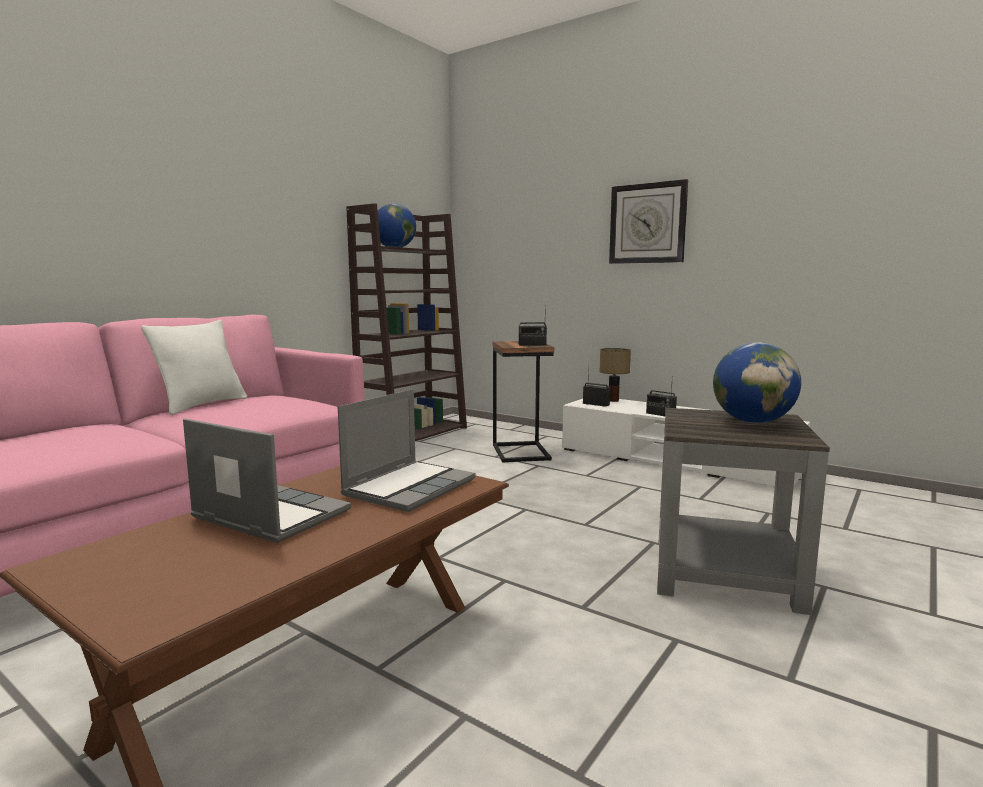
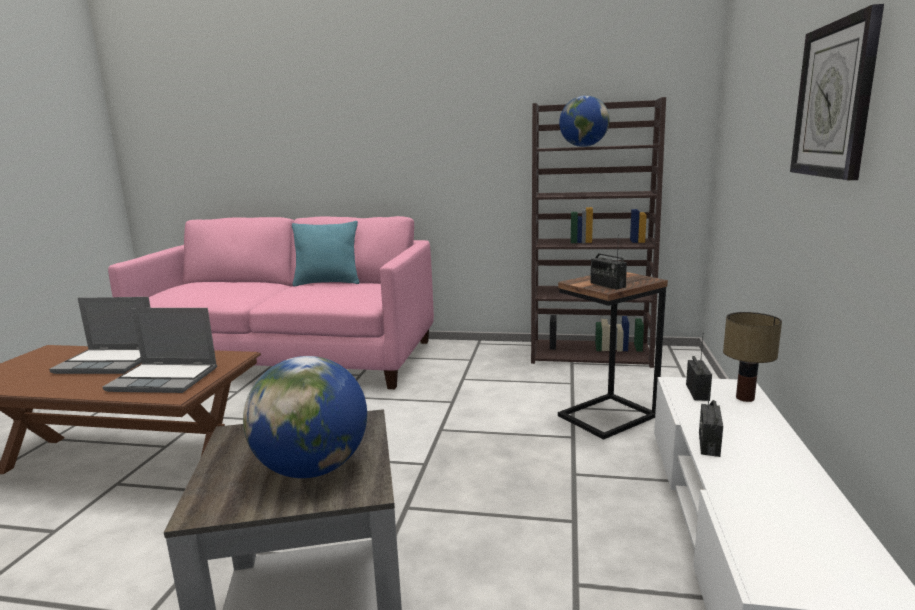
camera: 65 degrees right, 5 degrees up
white pillow [141,320,247,415] -> turquoise pillow [292,221,360,286]
laptop [183,419,351,543] -> laptop turned 90 degrees clockwise [49,297,151,374]

